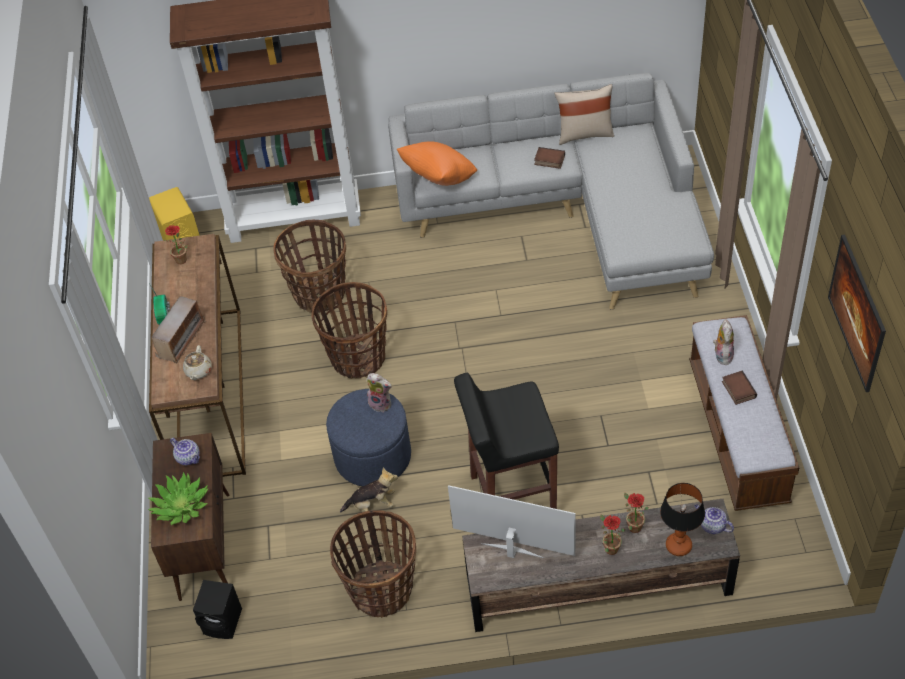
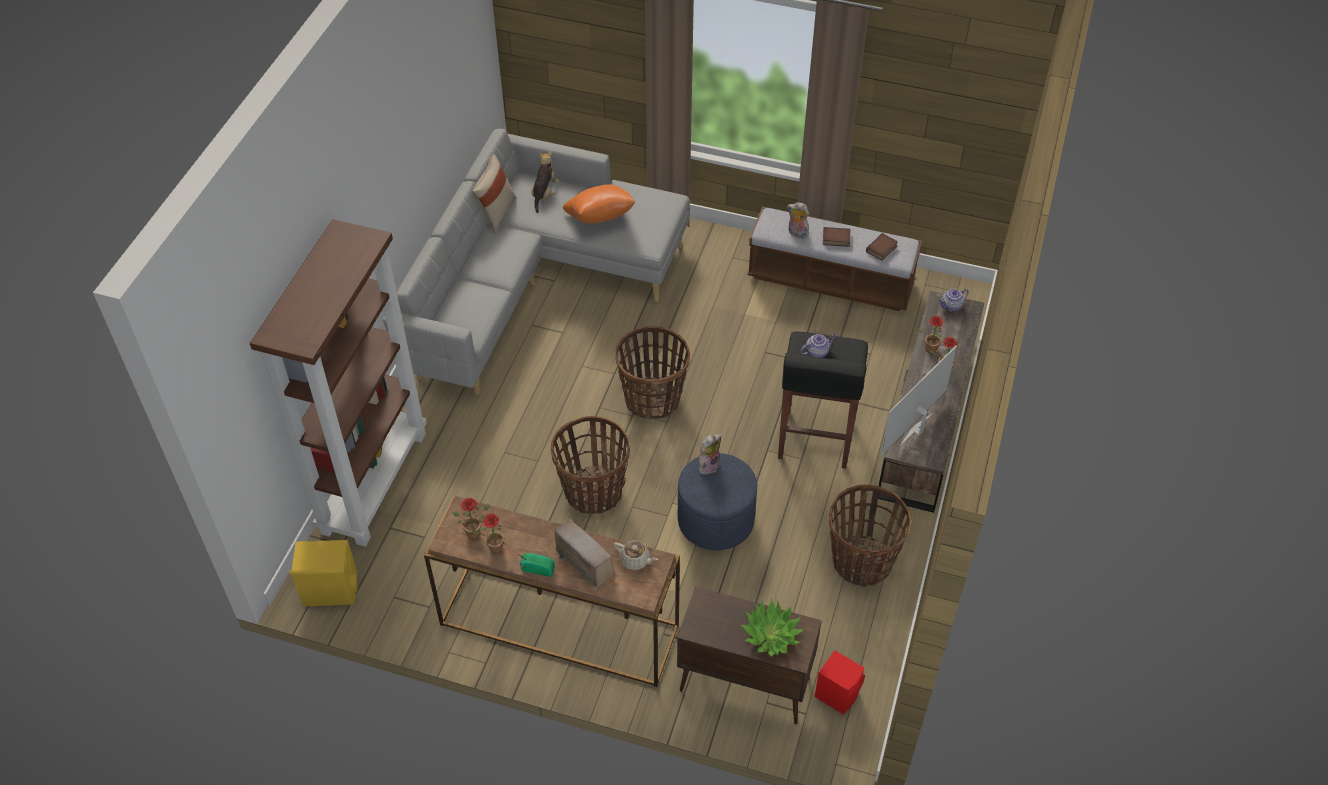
camera: 70 degrees left, 0 degrees up
teapot [170,438,200,465] -> teapot moved to [801,334,836,358]
black speaker [193,580,242,639] -> red speaker [815,650,865,715]
basket [273,220,346,313] -> basket moved to [615,326,690,419]
plush toy [340,468,398,513] -> plush toy moved to [531,151,559,213]
orange pillow [397,141,477,186] -> orange pillow moved to [563,184,635,224]
book [534,147,565,169] -> book moved to [866,233,898,261]
table lamp [660,483,705,556] -> none
picture [828,234,886,392] -> none
none -> potted plant [471,513,508,554]

